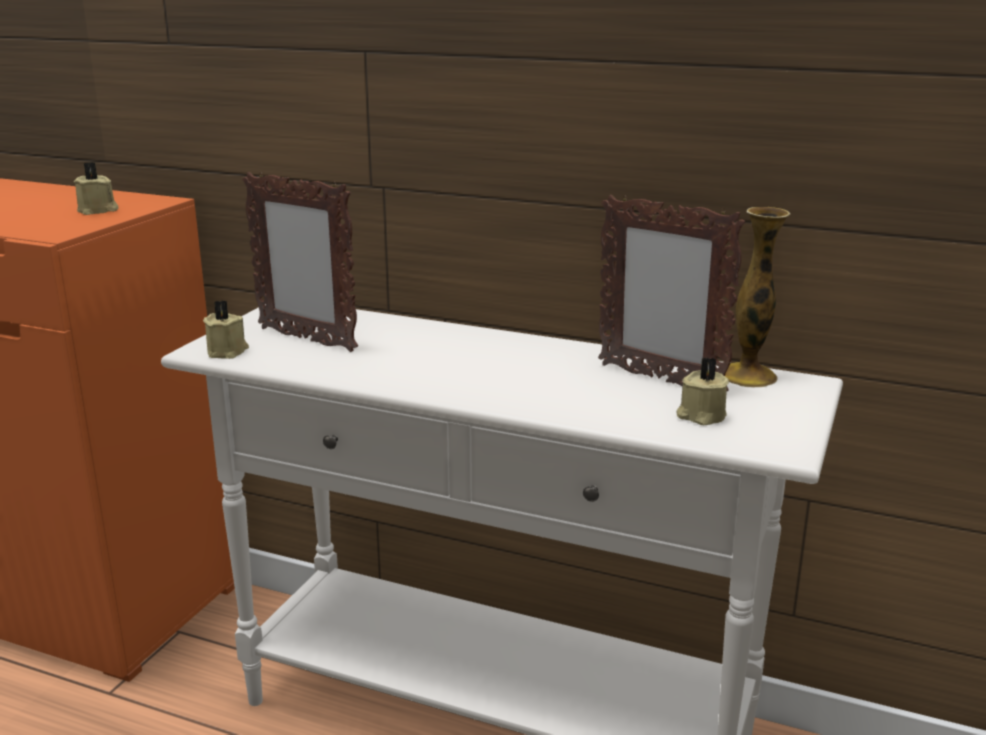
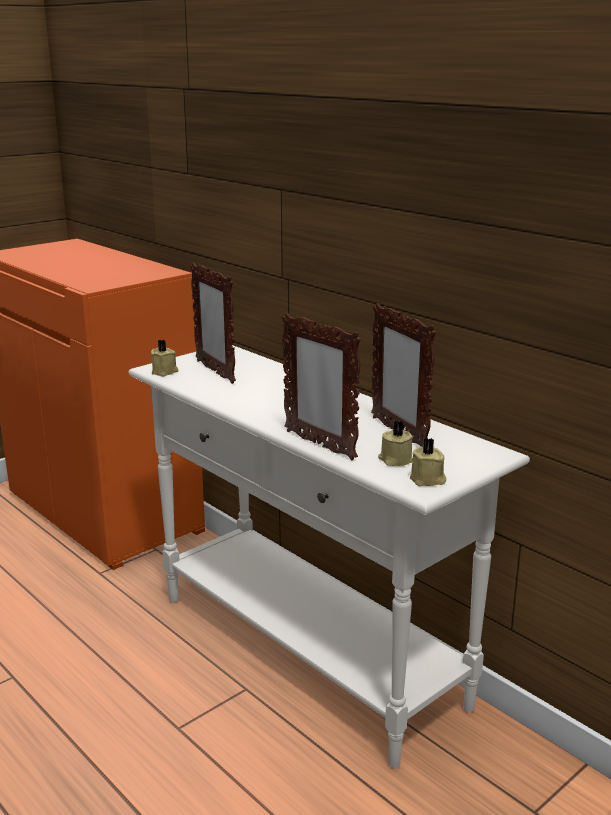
camera: 25 degrees right, 0 degrees up
beige candle [74,162,119,215] -> beige candle moved to [410,438,446,486]
vase [725,207,790,387] -> none
none -> picture frame [282,313,361,460]

